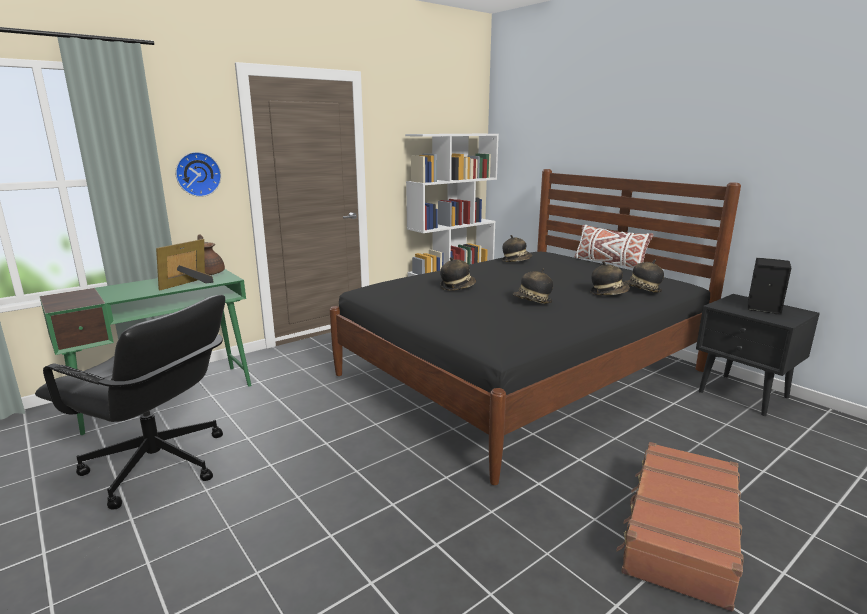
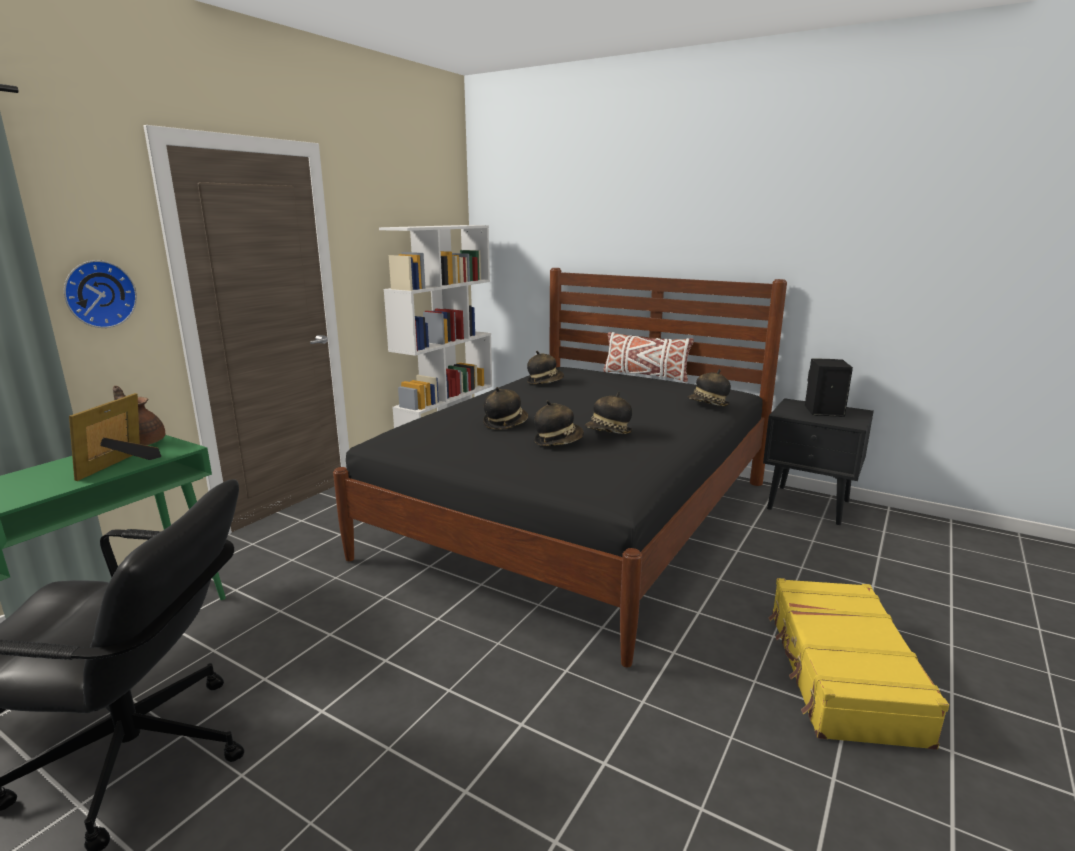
camera: 20 degrees left, 0 degrees up
hat [590,261,630,295] -> hat moved to [534,400,584,446]
brown suitcase [616,442,744,612] -> yellow suitcase [769,578,949,750]

